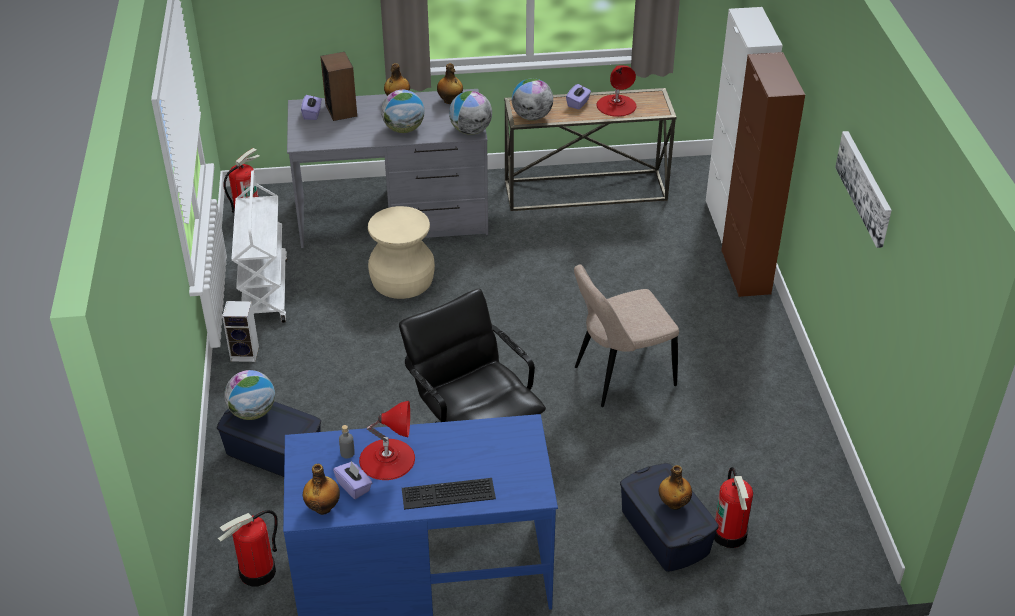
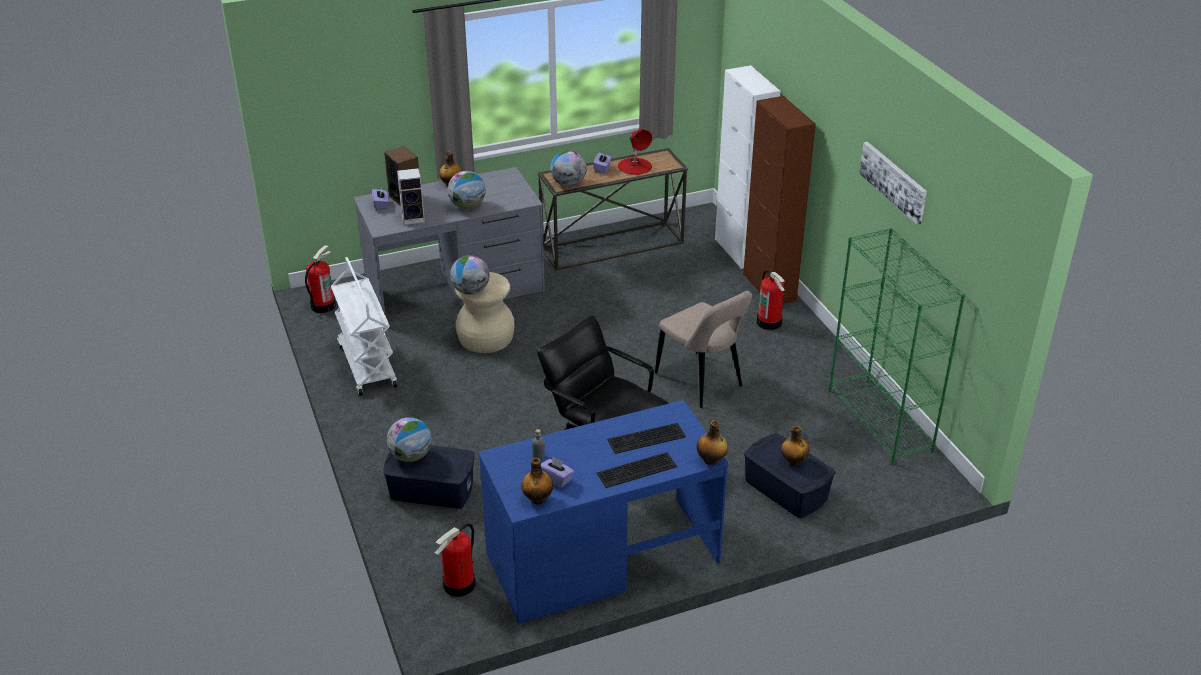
camera: 15 degrees left, 5 degrees down
speaker [222,301,259,362] -> speaker moved to [397,168,425,225]
red table lamp [359,401,415,480] -> none
bottle [437,63,463,104] -> bottle moved to [697,420,728,465]
globe [449,91,492,135] -> globe moved to [450,255,490,295]
beige chair [574,264,679,407] -> beige chair turned 90 degrees counterclockwise [655,291,752,408]
fire extinguisher [714,467,753,548] -> fire extinguisher moved to [757,270,785,330]
none -> keyboard [607,423,686,454]
none -> green bookcase [829,228,965,464]

